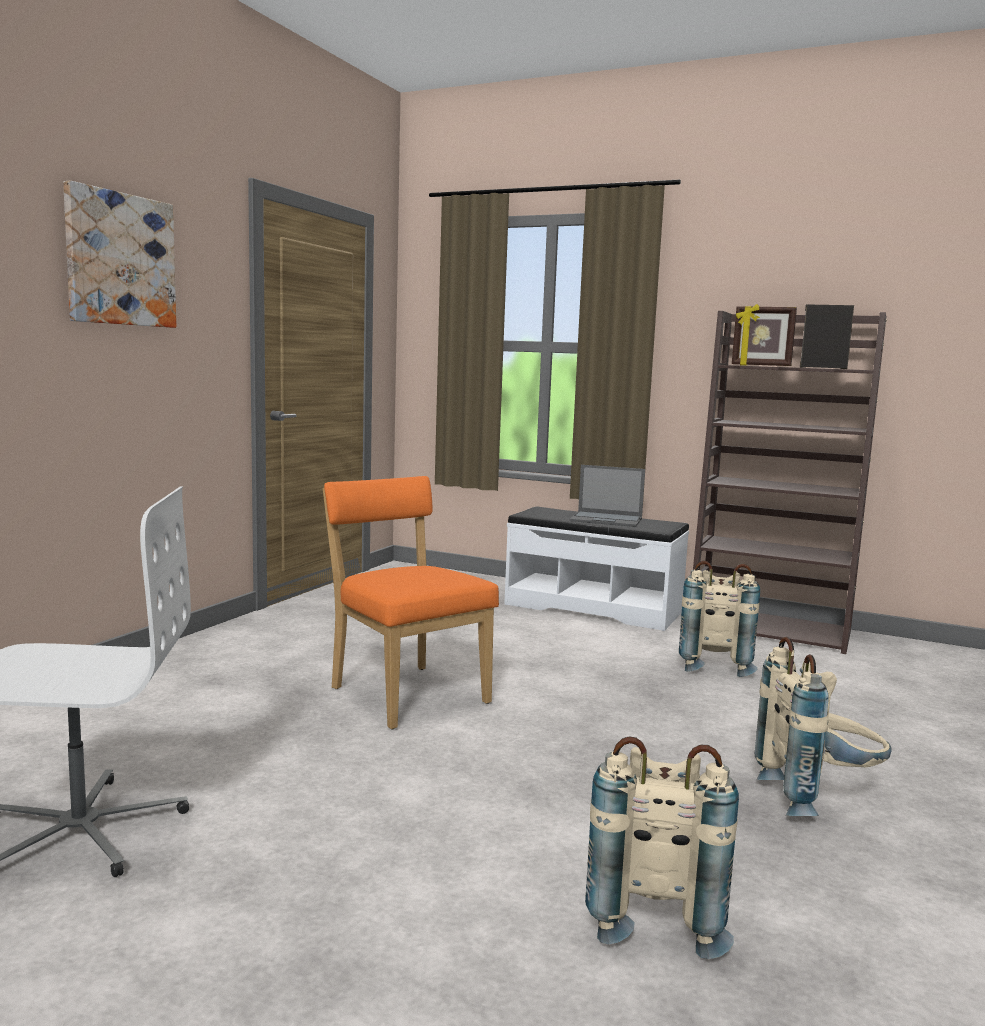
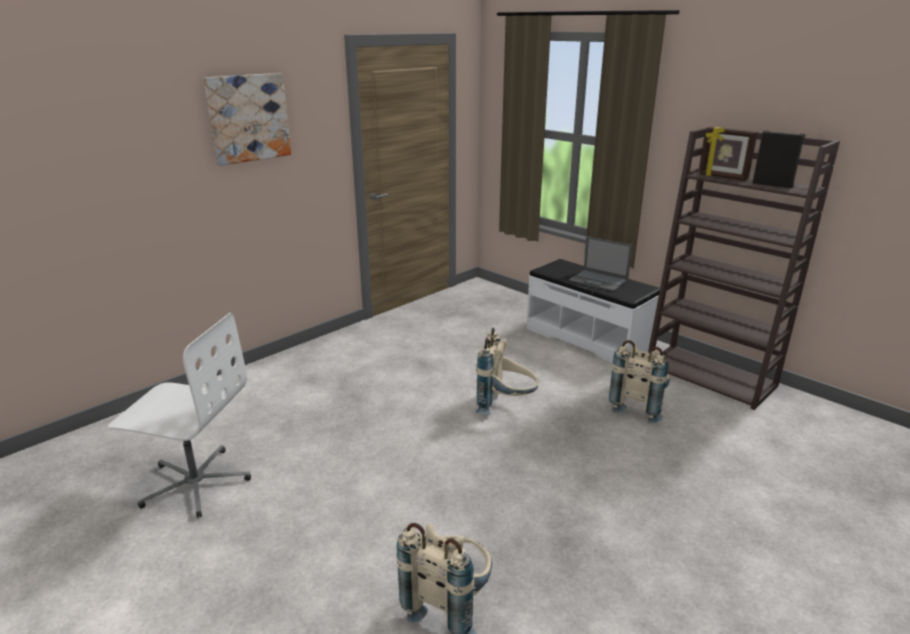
camera: 20 degrees right, 15 degrees up
orange chair [323,476,499,729] -> none
beige backpack [755,637,892,816] -> beige backpack moved to [476,328,539,414]

